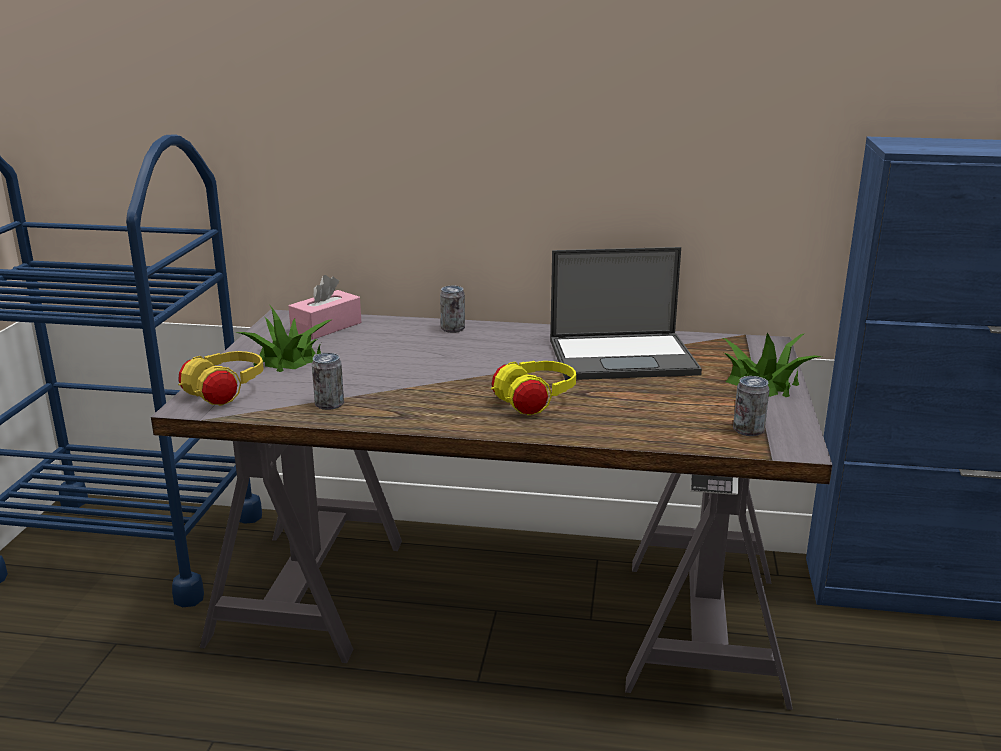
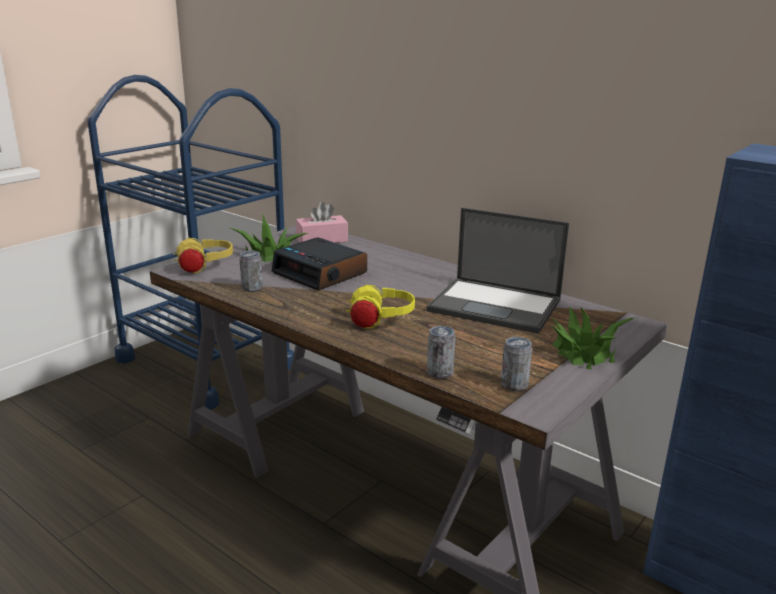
camera: 30 degrees right, 0 degrees up
can [440,286,465,333] -> can moved to [427,326,456,379]
none -> alarm clock [272,238,367,291]

